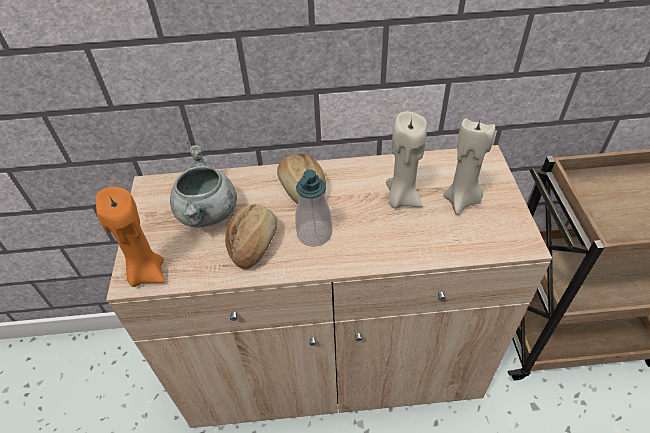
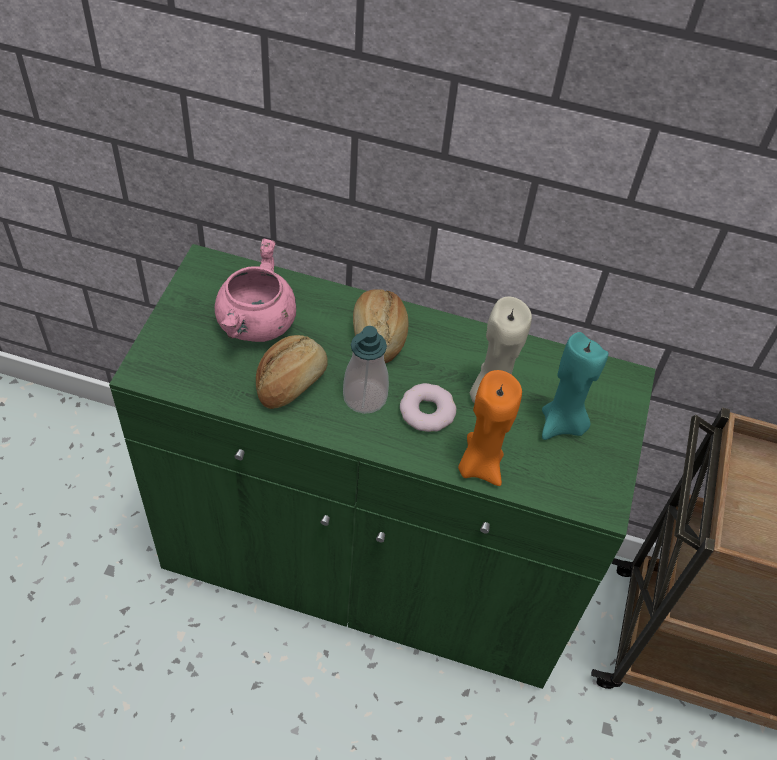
camera: 15 degrees right, 5 degrees up
orange candle [95,187,165,287] -> orange candle moved to [458,370,522,486]
beige cabinet [106,145,552,428] -> green cabinet [109,244,656,689]
grey cooking pot [170,145,237,227] -> pink cooking pot [215,238,296,342]
beige candle [443,118,495,215] -> turquoise candle [542,332,608,440]
none -> donut [400,383,456,432]

